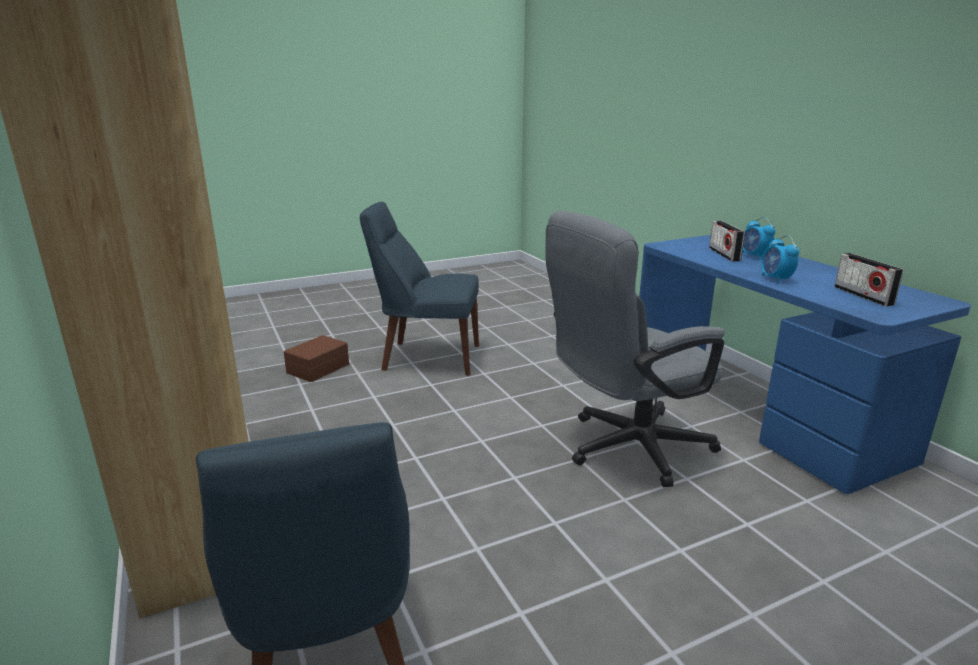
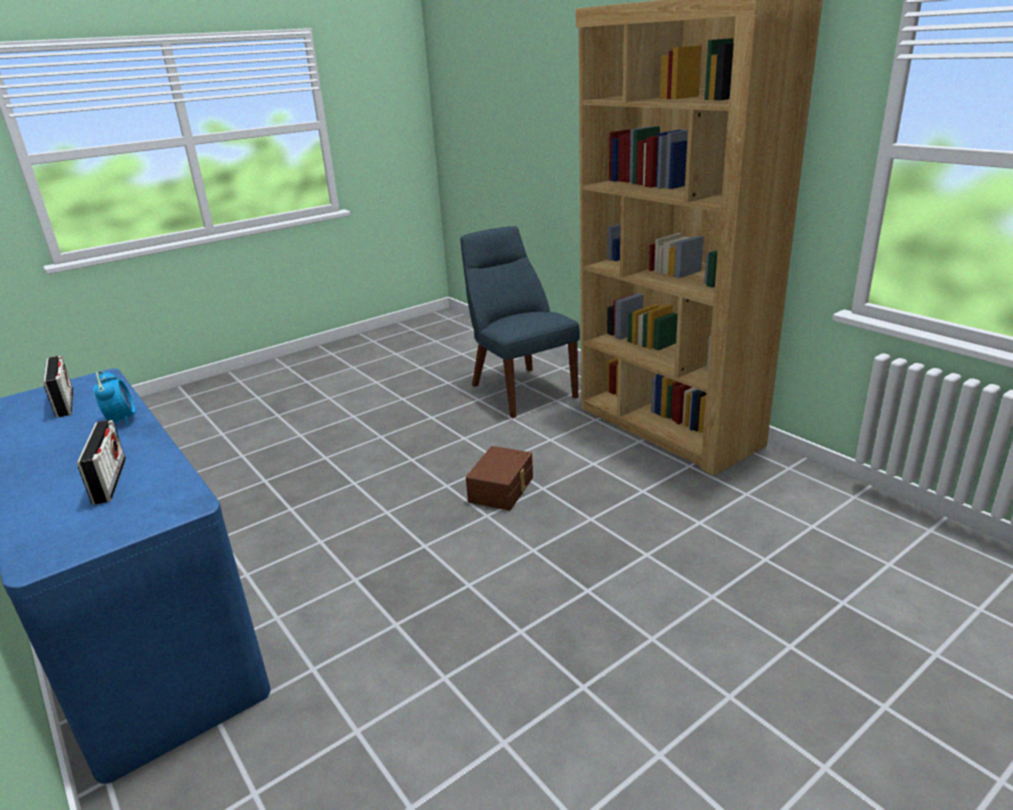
camera: 170 degrees right, 5 degrees up
brown storage box [284,335,349,382] -> brown storage box moved to [466,446,533,511]
blue chair [360,202,479,375] -> none
grey office chair [546,211,725,487] -> none
alarm clock [742,217,776,260] -> none

